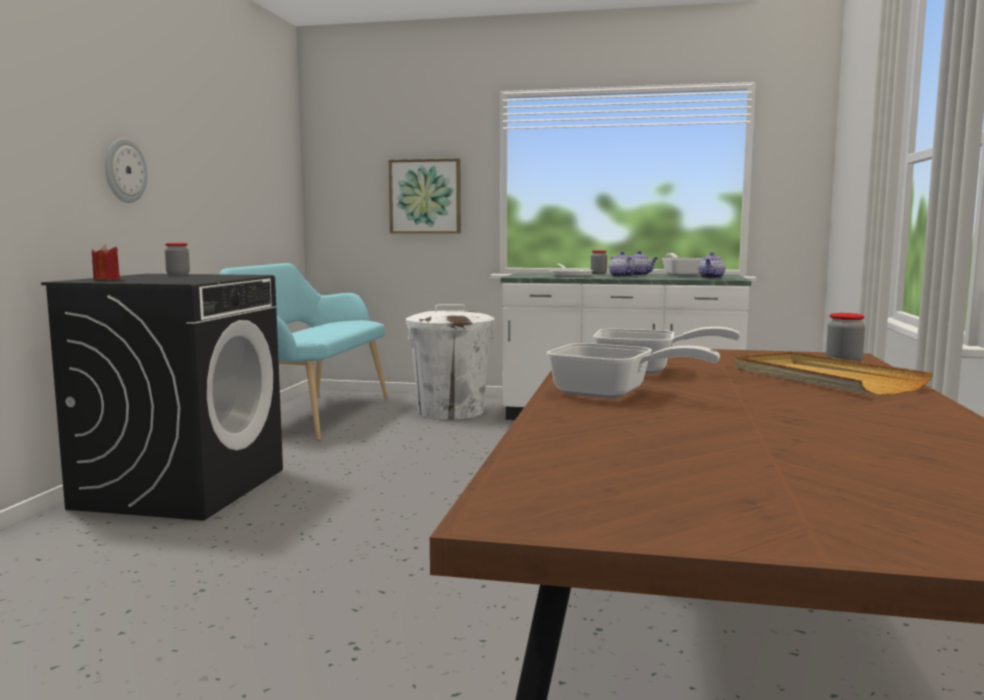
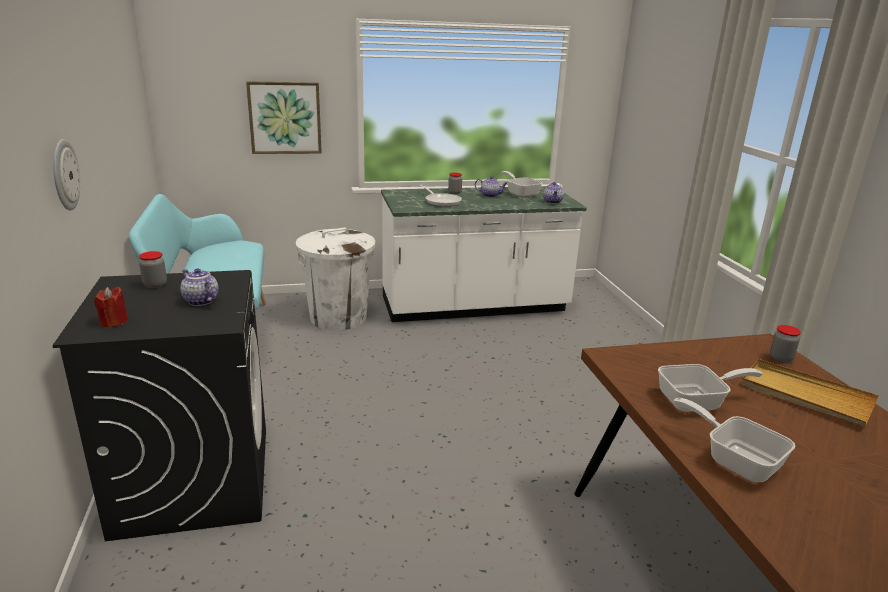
camera: 25 degrees left, 15 degrees up
frying pan [546,343,720,399] -> frying pan turned 135 degrees counterclockwise [673,398,795,482]
teapot [609,252,635,277] -> teapot moved to [180,268,219,306]

